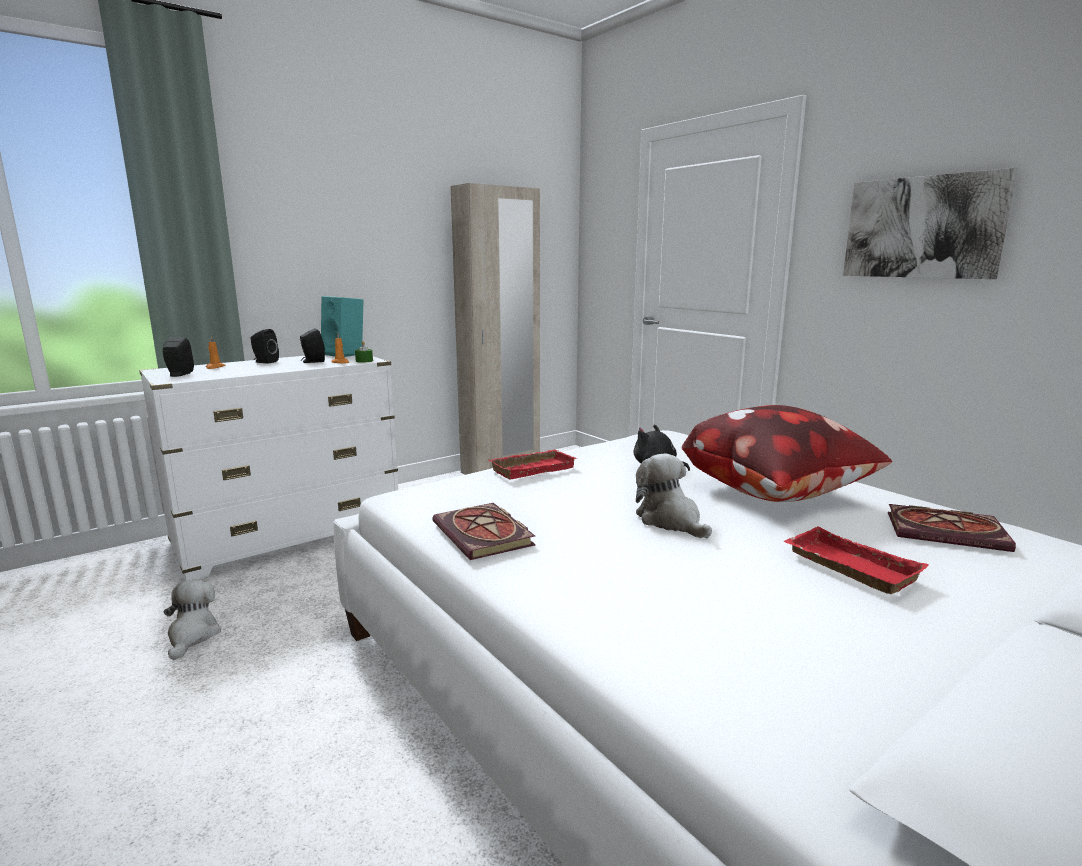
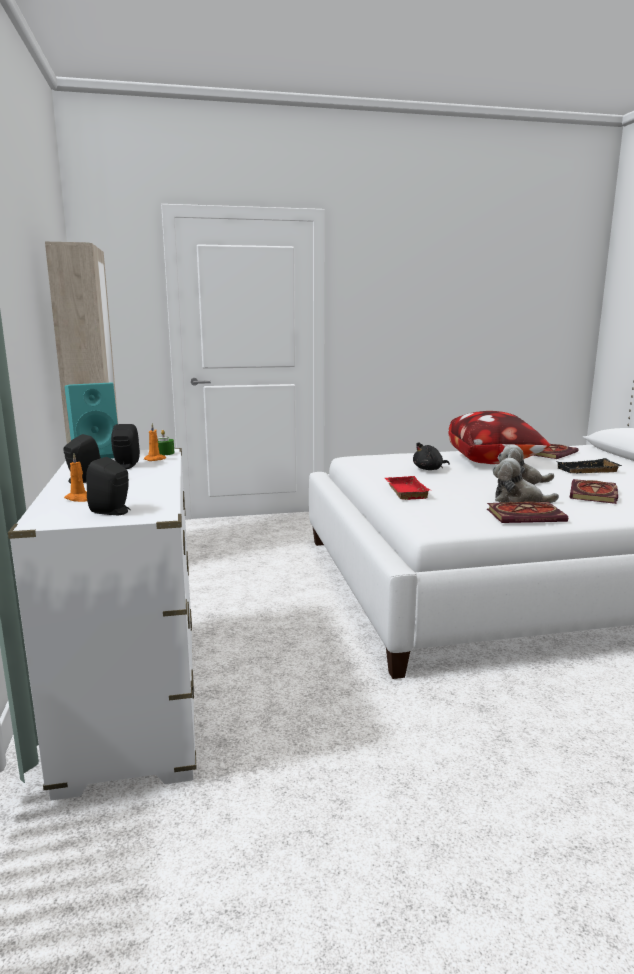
camera: 65 degrees left, 0 degrees up
plush toy [164,580,221,660] -> plush toy moved to [493,458,559,503]
red tray [783,527,928,594] -> black tray [558,458,622,473]
picture [843,168,1018,279] -> none
none -> book [570,479,618,504]

